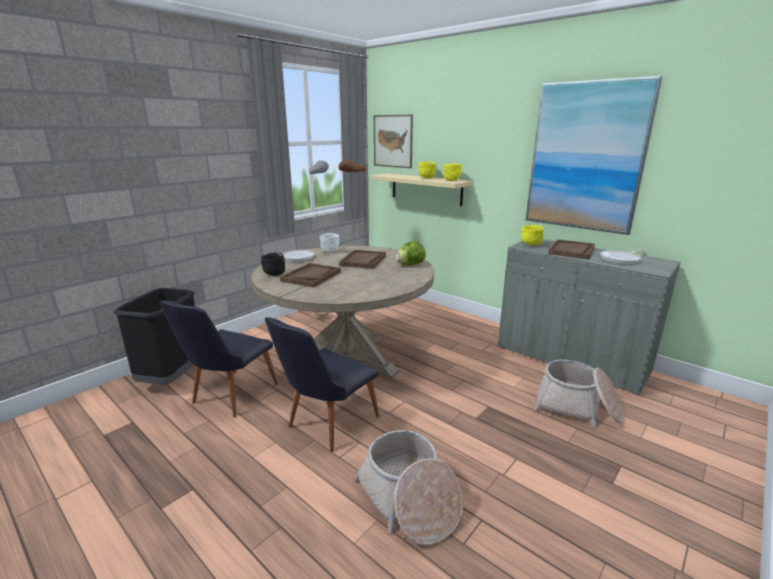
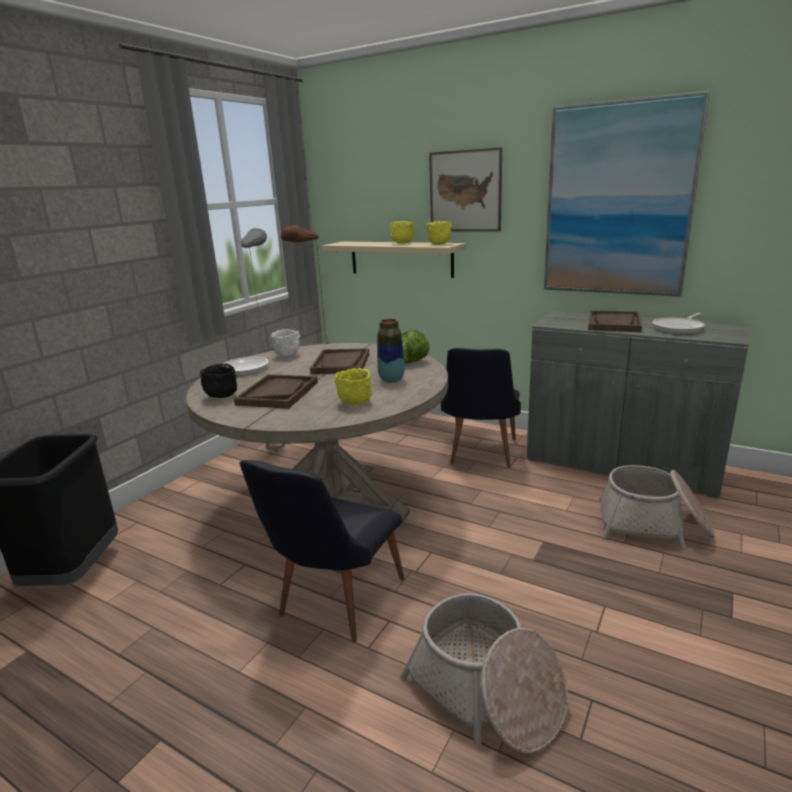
camera: 10 degrees left, 0 degrees up
black chair [159,300,278,418] -> black chair moved to [441,348,521,468]
picture [374,115,413,168] -> picture moved to [429,147,502,231]
yellow bowl [522,225,544,246] -> yellow bowl moved to [335,368,372,405]
none -> vase [377,319,405,383]

